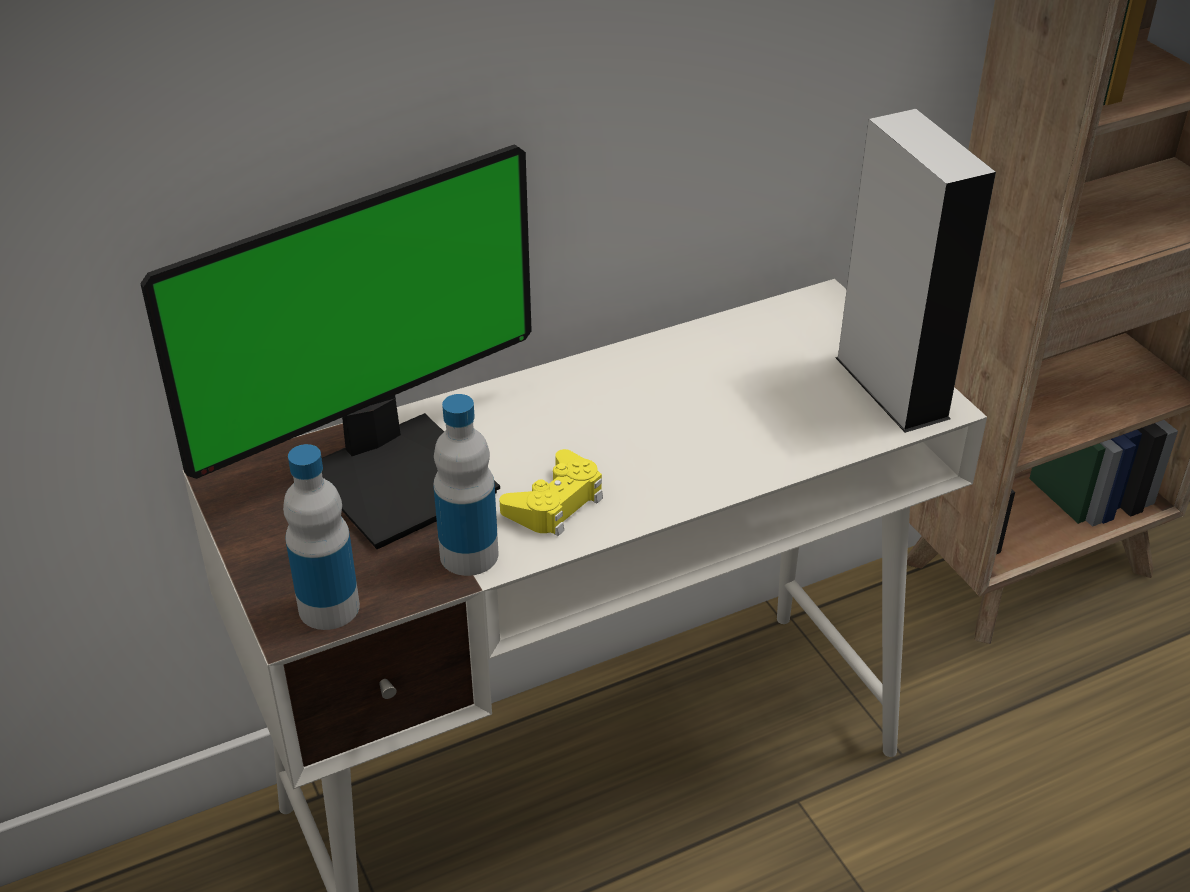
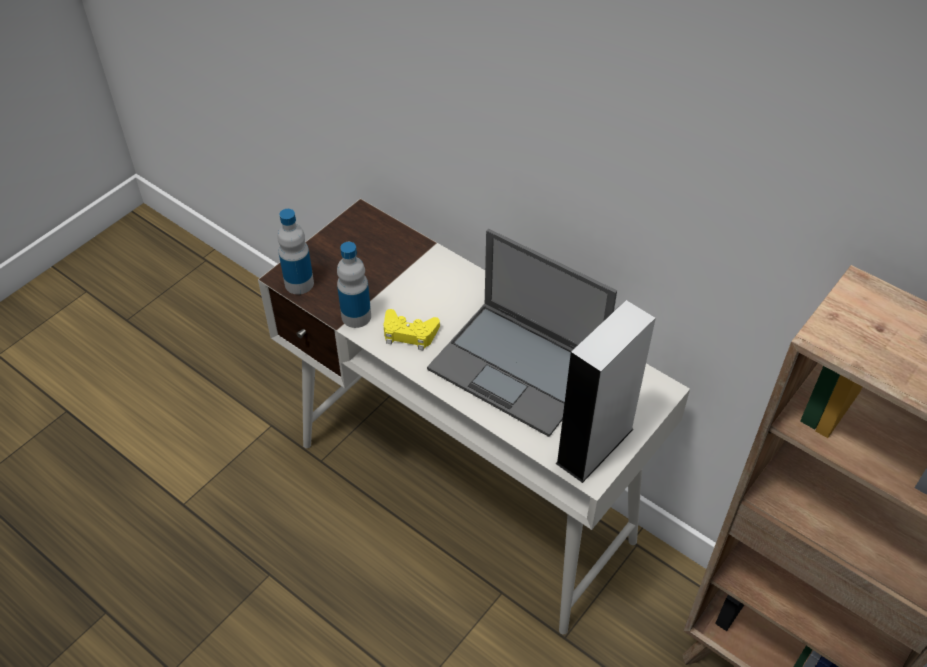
camera: 65 degrees right, 10 degrees up
monitor [140,144,532,549] -> none
none -> laptop [427,229,617,437]

